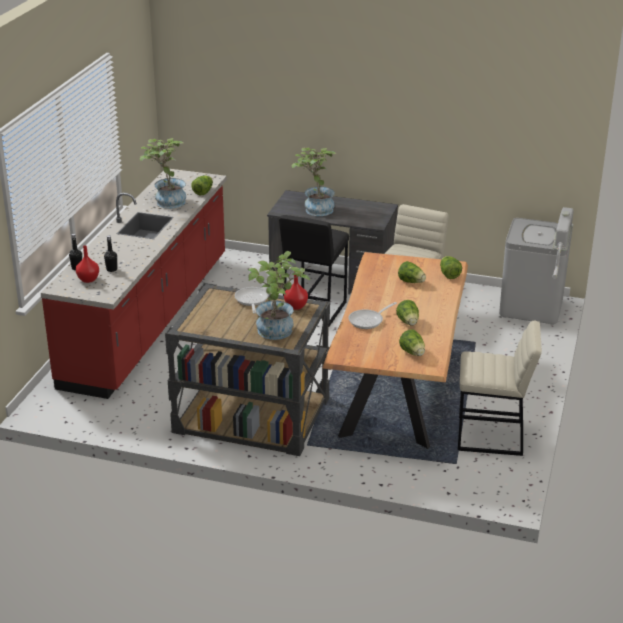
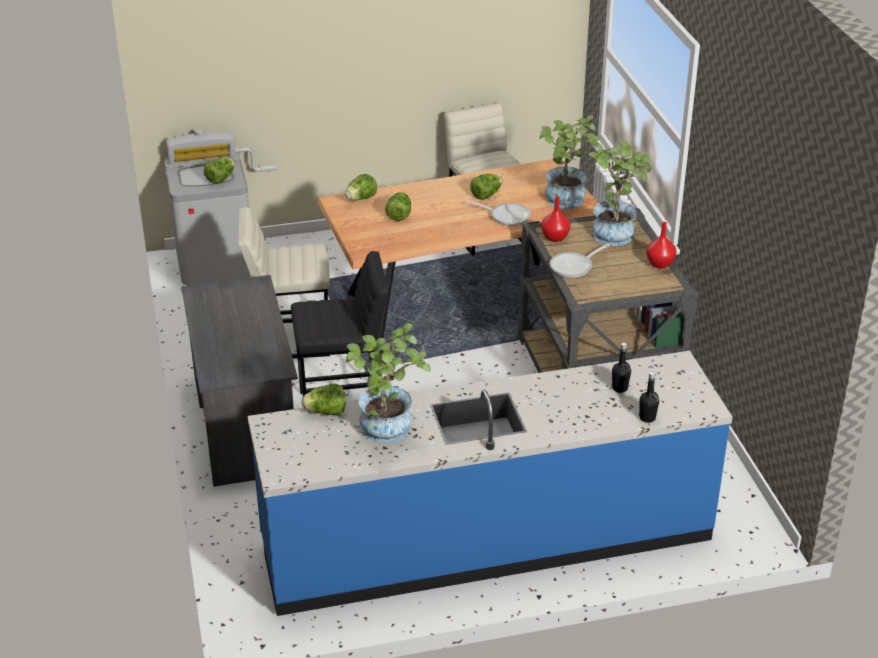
camera: 120 degrees left, 5 degrees up
red counter [41,169,227,399] -> blue counter [248,351,733,616]
red vase [76,245,99,283] -> red vase moved to [646,222,676,269]
potted plant [292,148,336,216] -> potted plant moved to [539,115,603,209]
lettuce [399,329,425,356] -> lettuce moved to [204,158,235,184]

